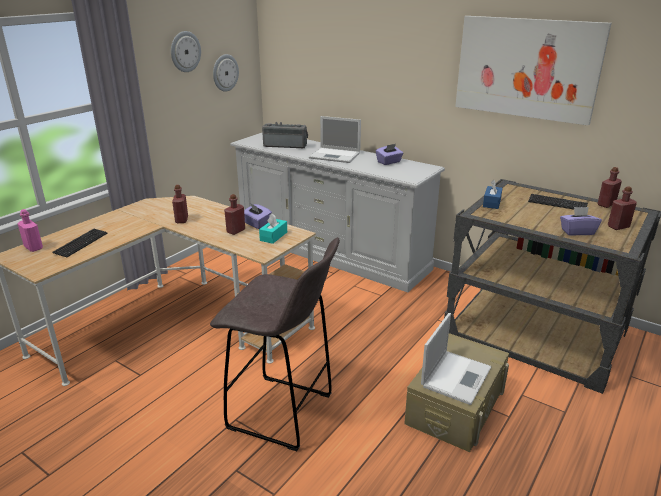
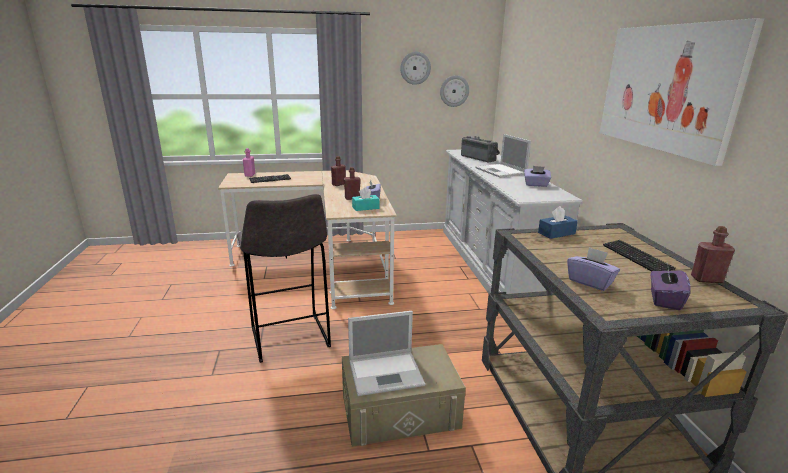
camera: 45 degrees right, 5 degrees down
red bottle [608,186,637,230] -> purple tissue box [650,262,690,310]

